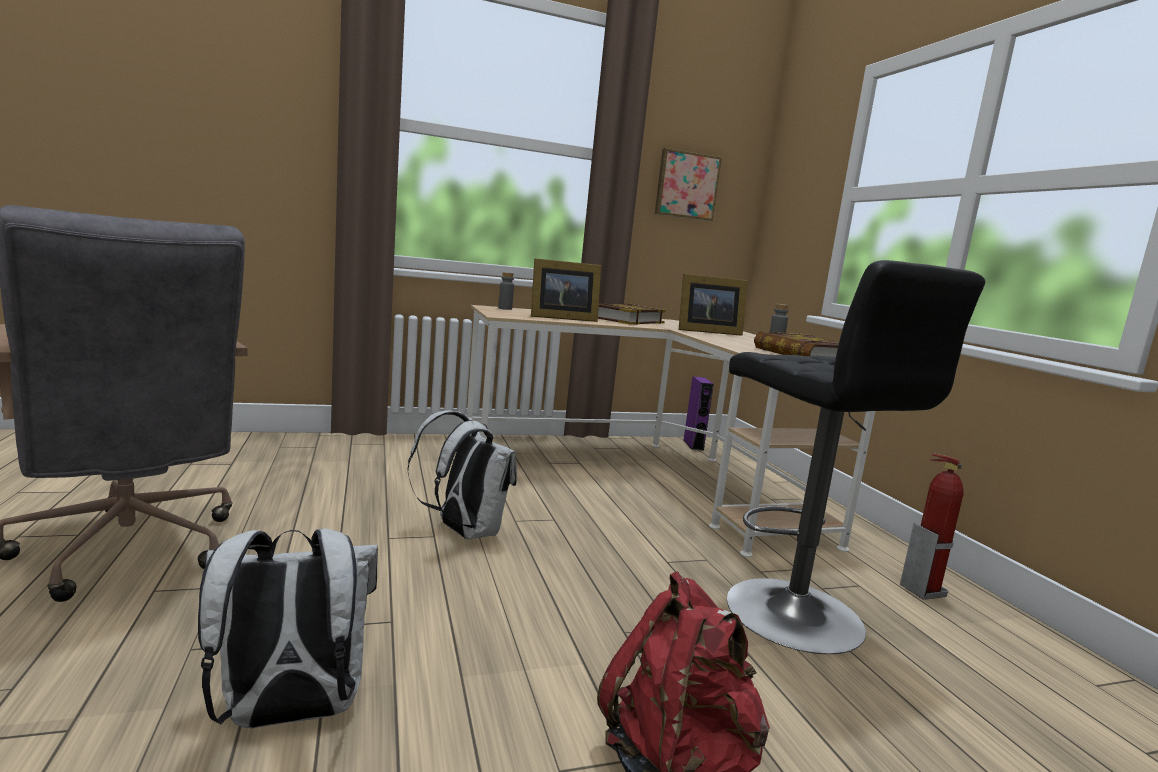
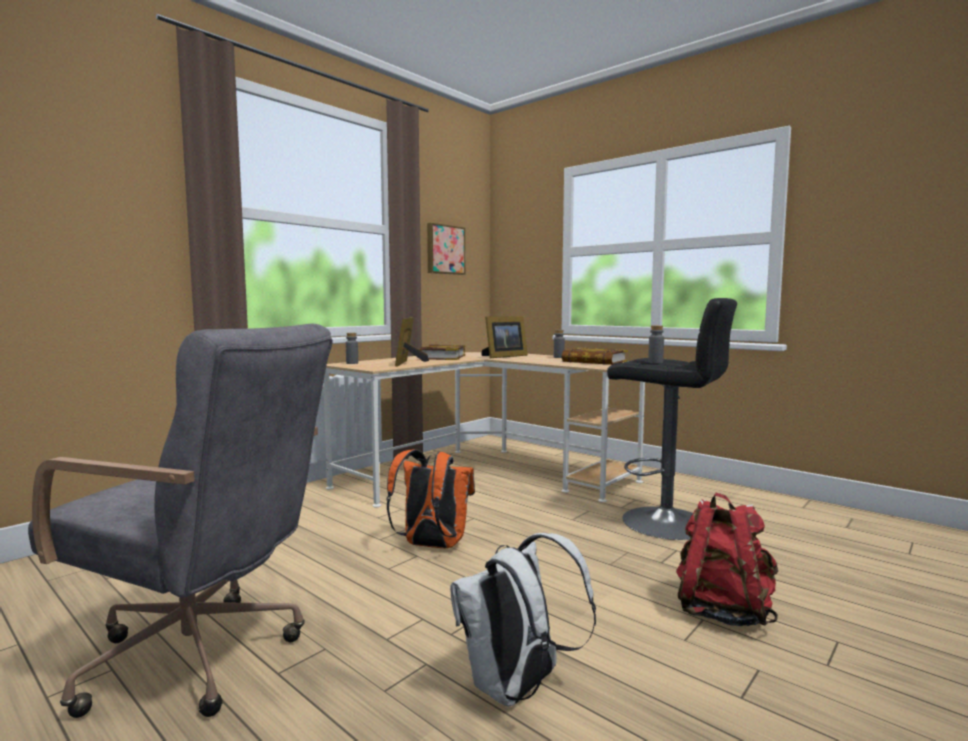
camera: 30 degrees left, 5 degrees down
white backpack [407,410,517,539] -> orange backpack [386,449,475,548]
picture frame [531,258,601,322] -> picture frame turned 135 degrees clockwise [395,317,429,367]
purple speaker [684,376,714,450] -> none
fire extinguisher [900,453,964,600] -> none
none -> grey bottle [648,325,664,363]

